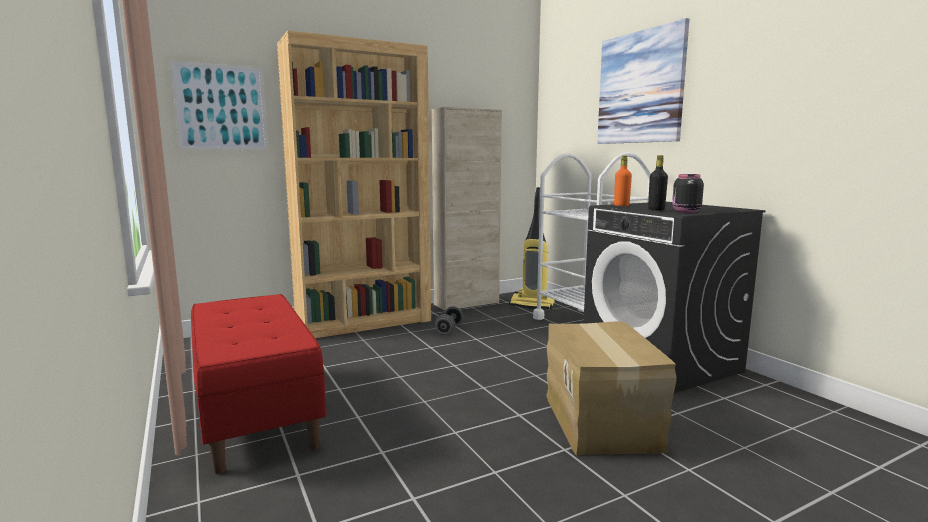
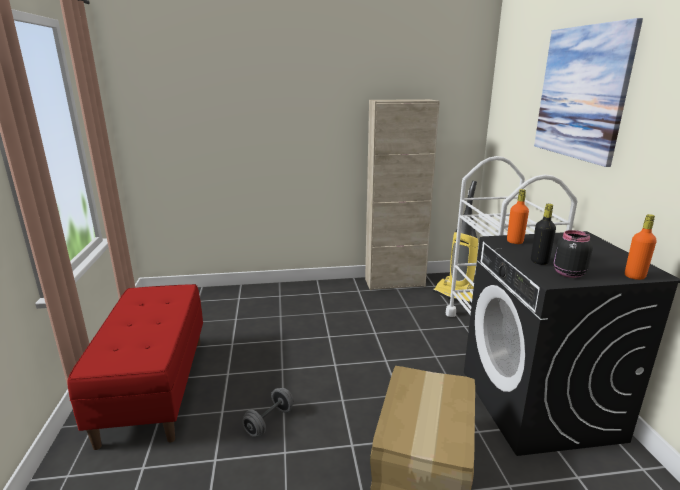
camera: 20 degrees right, 10 degrees up
picture [170,61,268,150] -> none
brown bookcase [277,30,431,338] -> none
grey dumbbell [435,306,463,335] -> grey dumbbell moved to [242,388,294,437]
none -> orange bottle [625,214,657,280]

